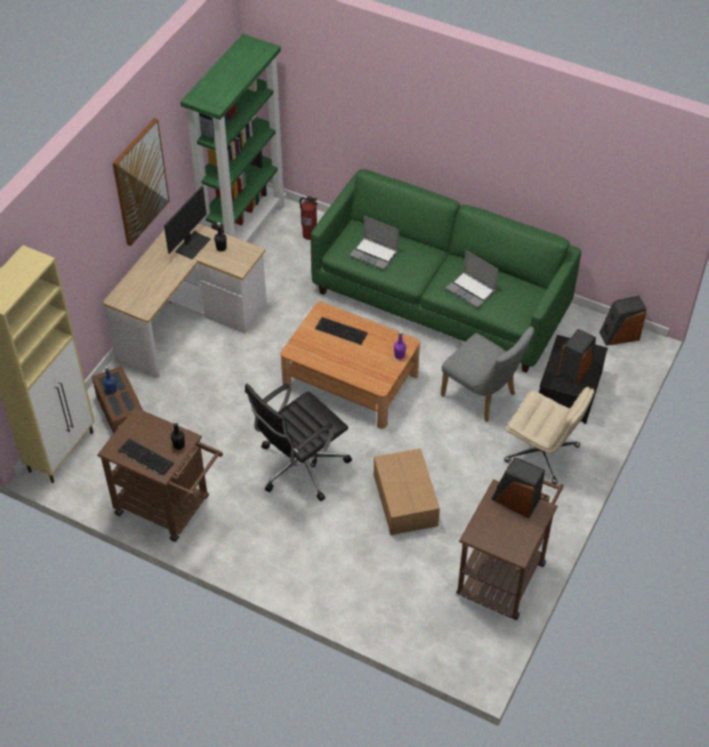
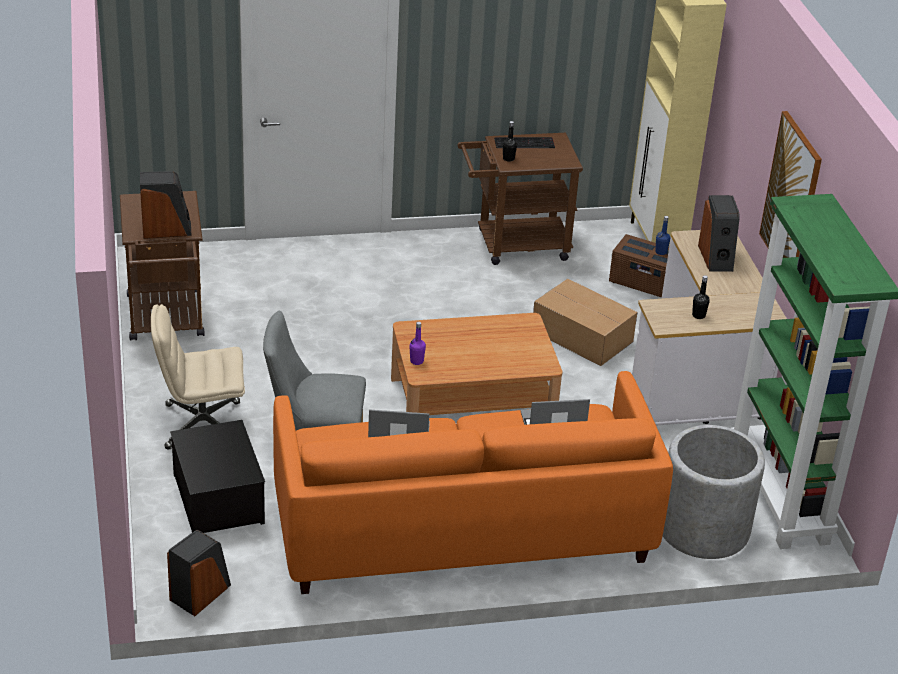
camera: 140 degrees right, 15 degrees down
monitor [164,186,211,259] -> none
black office chair [245,384,352,501] -> none
fire extinguisher [299,196,318,240] -> grey planter [663,425,765,559]
green sofa [311,169,581,373] -> orange sofa [273,371,673,594]
keyboard [315,317,368,345] -> none
cardboard box [374,448,440,535] -> cardboard box moved to [533,279,637,366]
speaker [557,329,596,386] -> speaker moved to [698,195,740,272]

